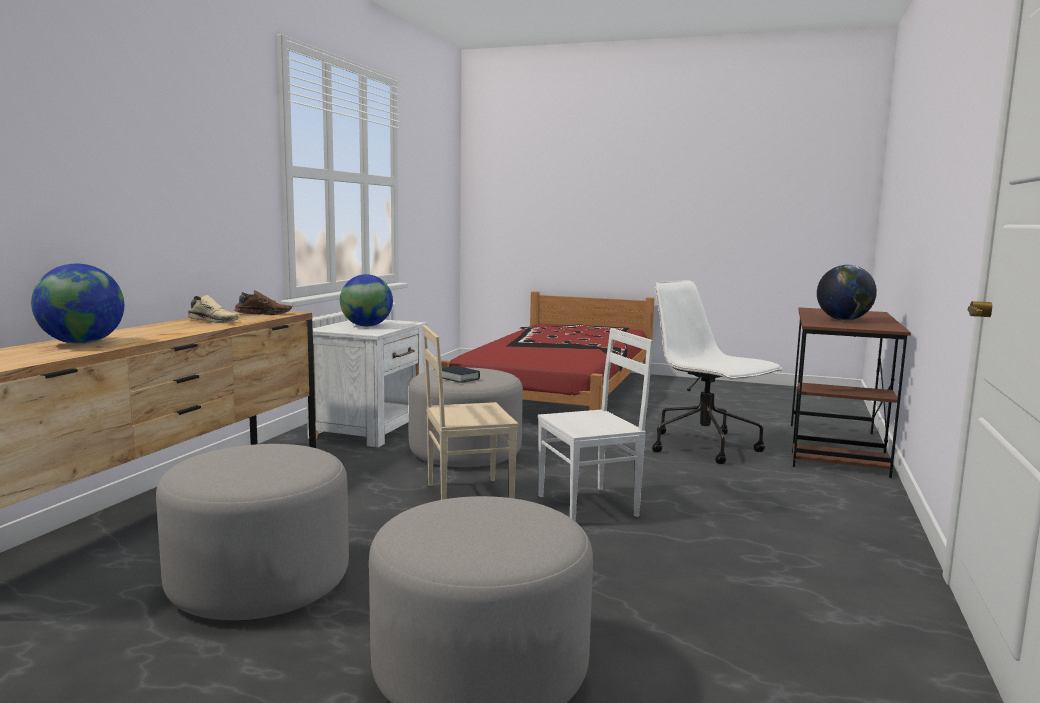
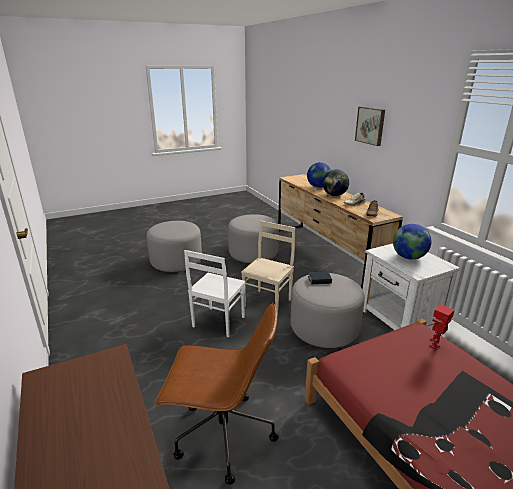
camera: 135 degrees right, 15 degrees up
white office chair [652,281,783,464] -> brown office chair [155,303,279,485]
globe [817,265,877,321] -> globe moved to [323,169,349,196]
none -> picture [355,106,385,146]
none -> toy robot [429,304,454,350]

